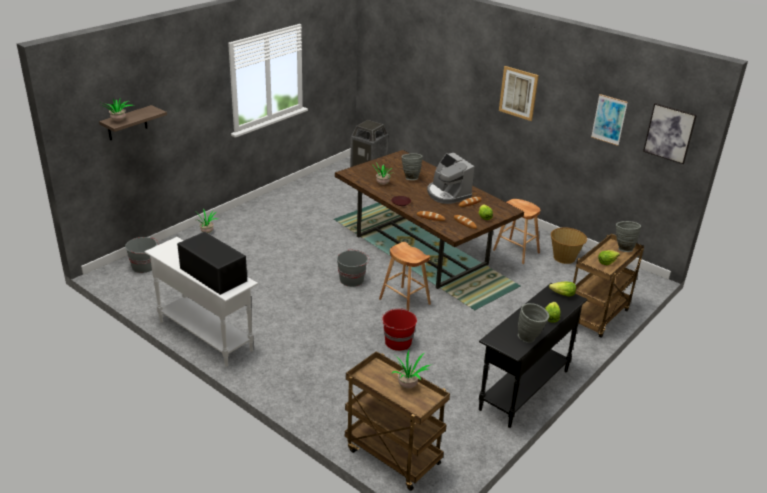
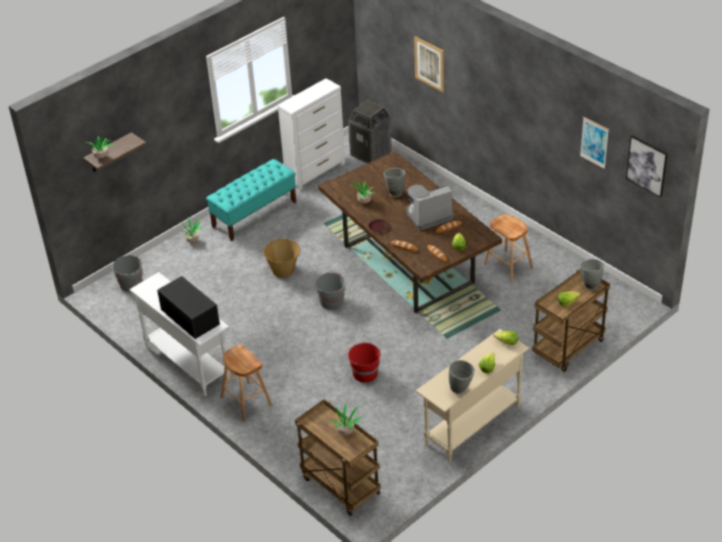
camera: 10 degrees right, 10 degrees up
brown stool [379,242,431,311] -> brown stool moved to [221,344,272,422]
coffee machine [427,153,474,204] -> coffee machine turned 90 degrees clockwise [407,185,454,230]
black console table [479,283,587,428] -> beige console table [416,329,529,463]
picture [499,66,539,121] -> picture moved to [414,36,444,92]
basket [551,227,587,264] -> basket moved to [263,239,300,278]
none -> turquoise bench [206,159,296,241]
none -> white dresser [277,78,345,191]

